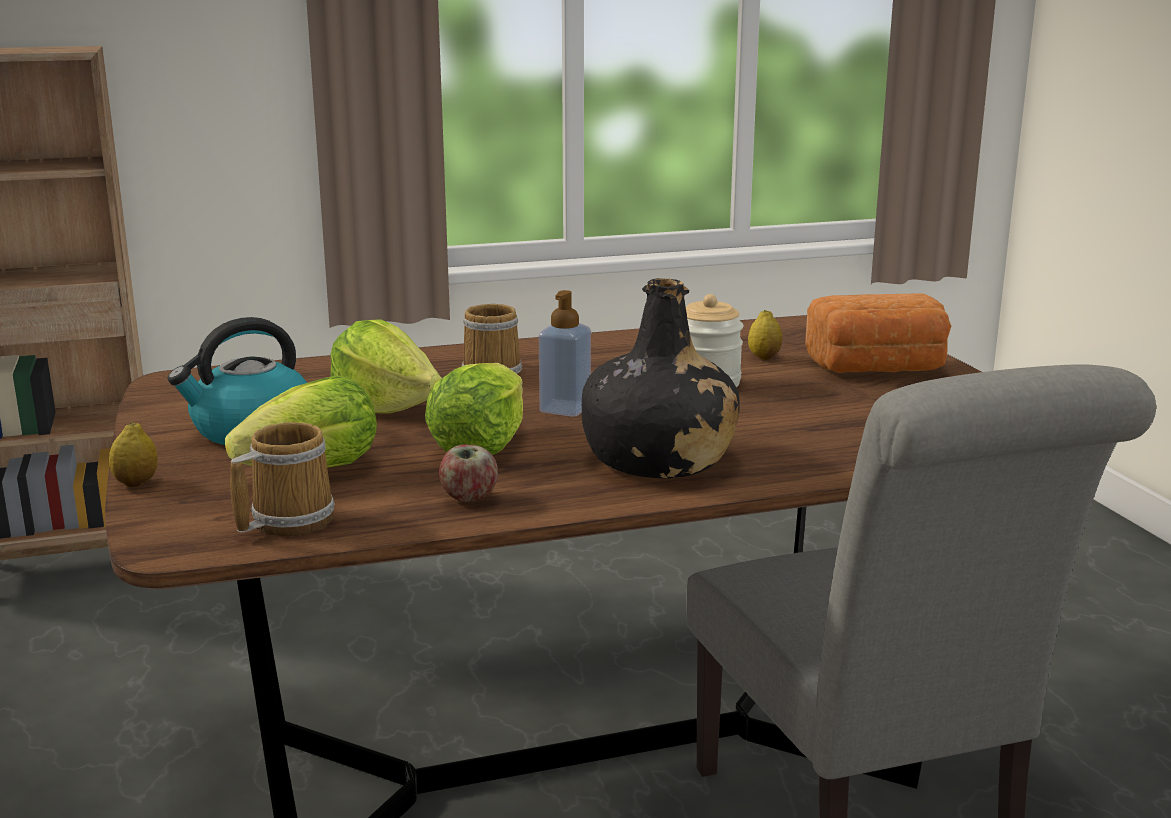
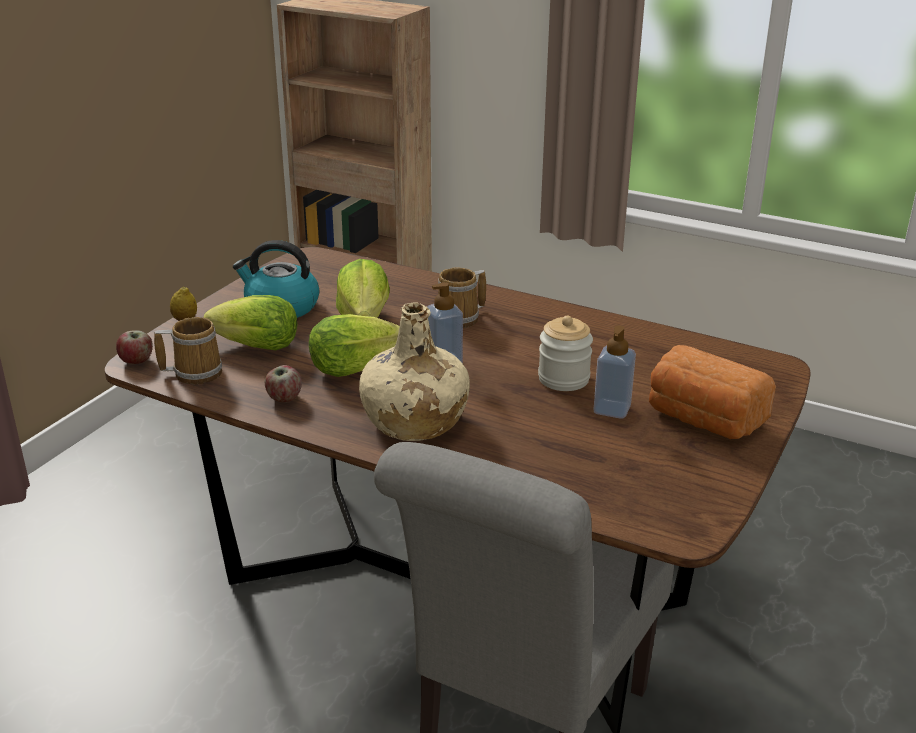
camera: 45 degrees right, 10 degrees up
black bottle [582,278,740,479] -> beige bottle [359,302,470,441]
lemon [748,310,783,360] -> none
none -> apple [116,330,153,364]
none -> soap dispenser [593,325,636,419]

